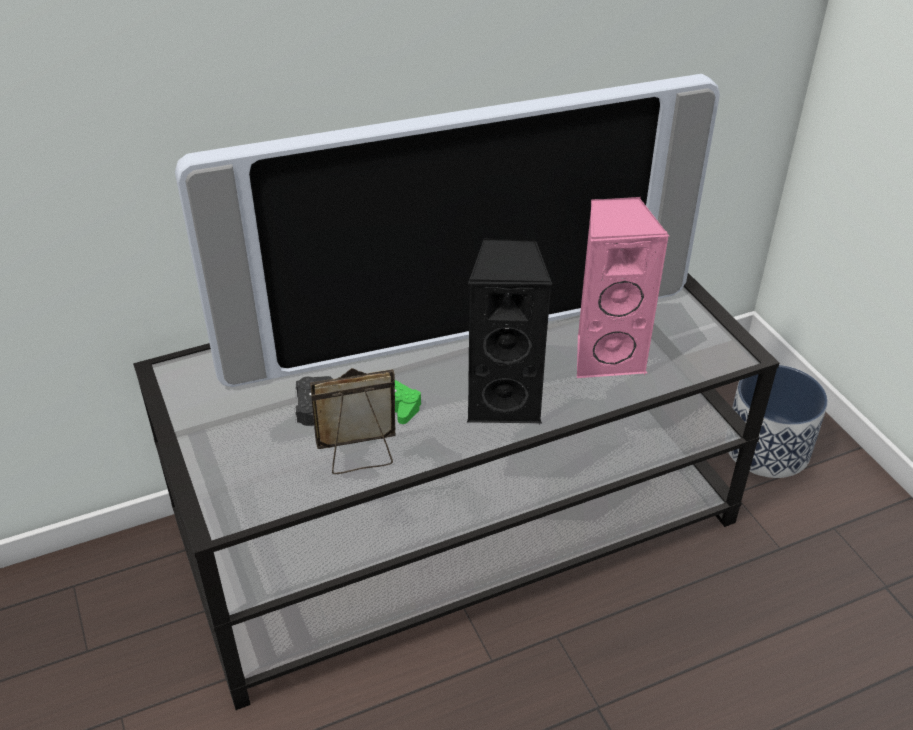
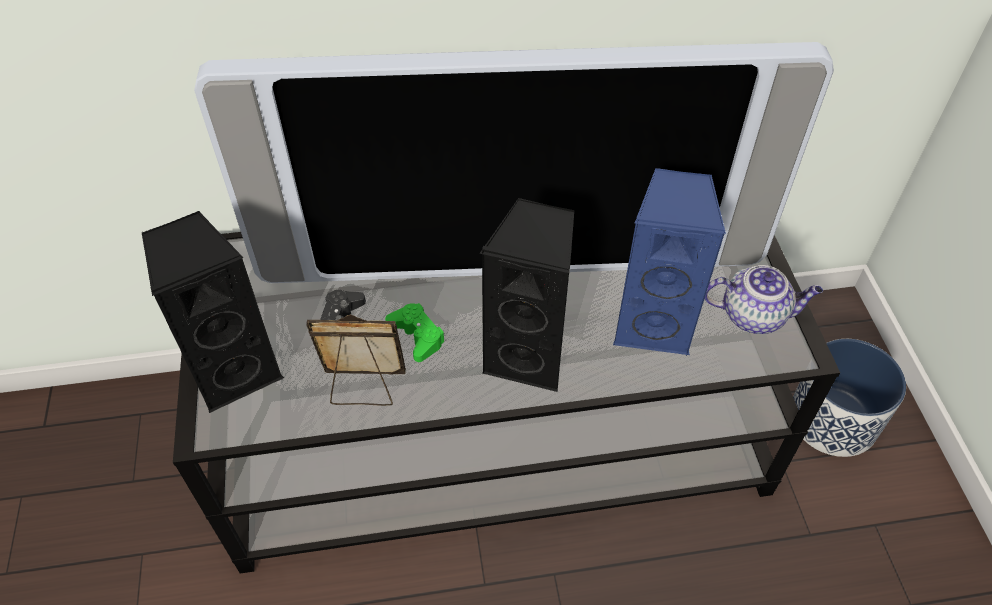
camera: 15 degrees right, 10 degrees up
pink speaker [577,197,669,378] -> blue speaker [613,168,726,356]
none -> black speaker [142,211,284,413]
none -> teapot [705,265,823,334]

